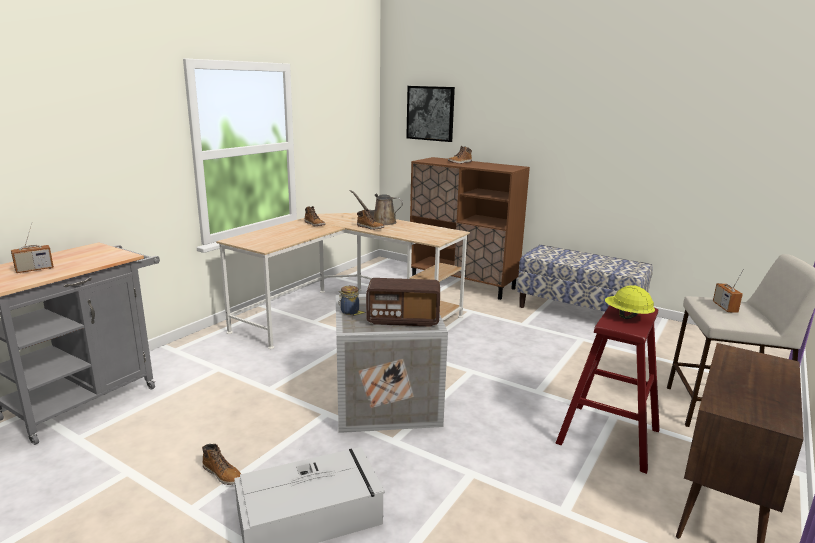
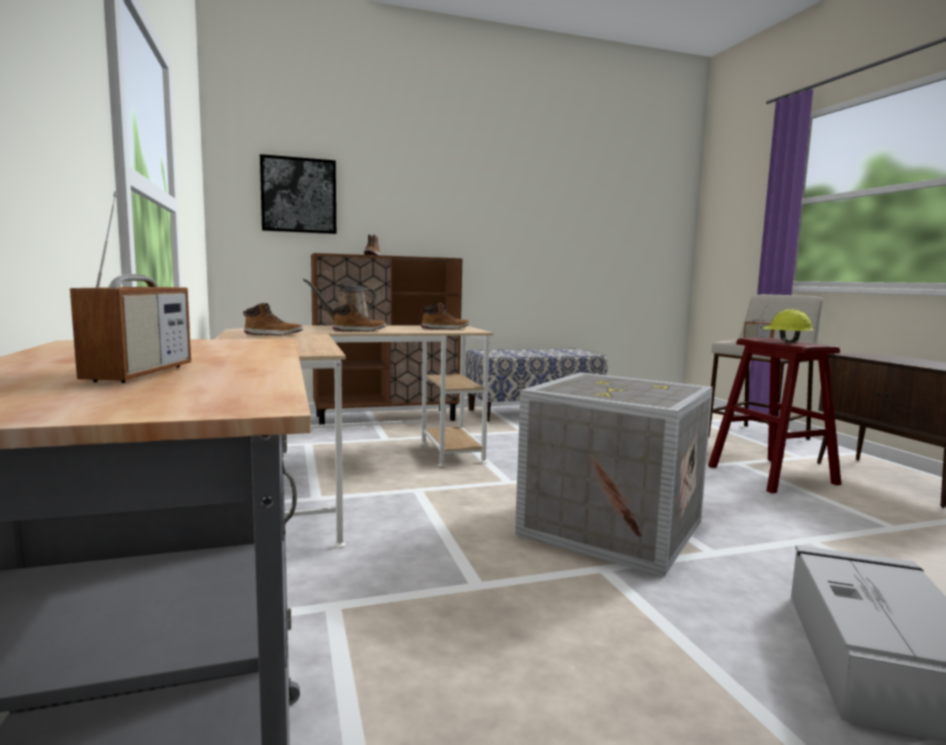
camera: 50 degrees left, 10 degrees down
boot [202,444,241,485] -> boot moved to [421,303,470,329]
jar [339,286,359,315] -> none
radio [366,278,440,327] -> none

